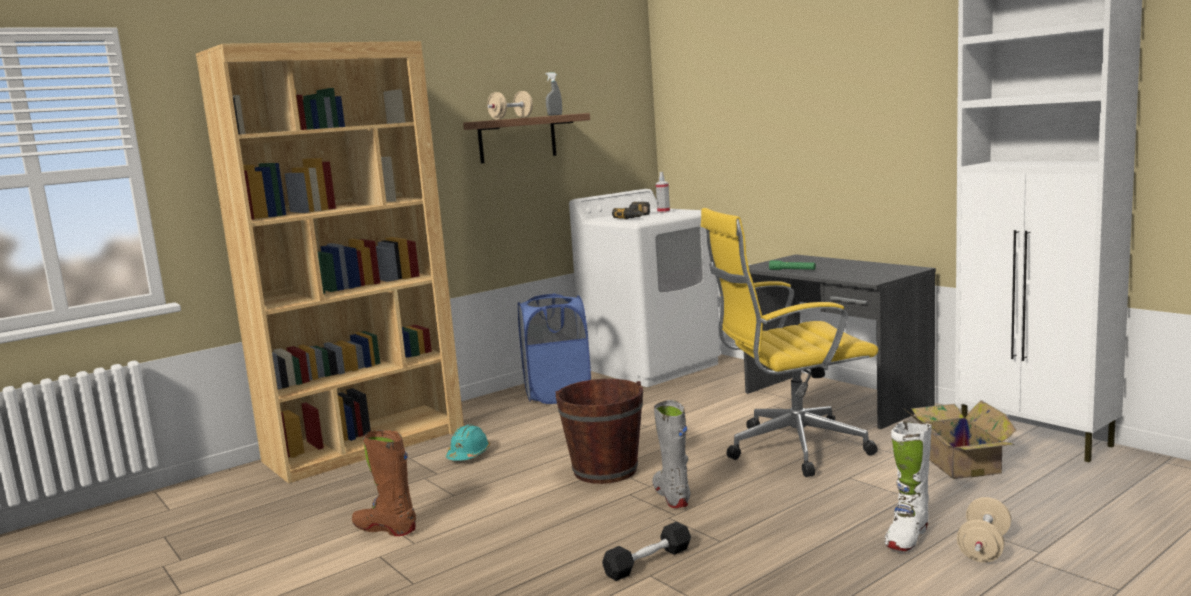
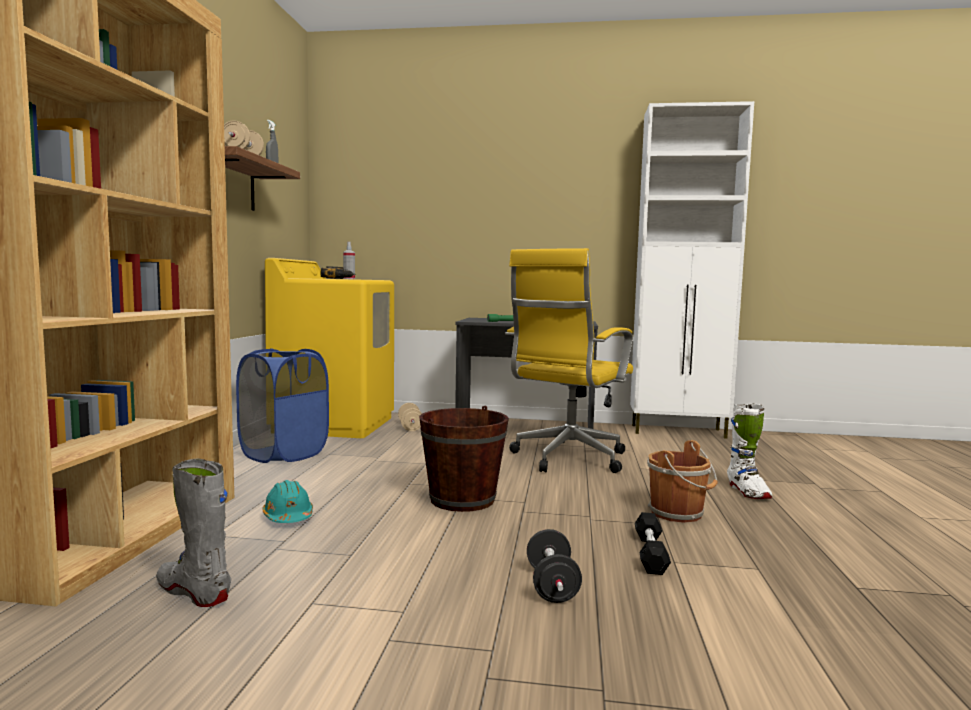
camera: 45 degrees left, 5 degrees down
brown boot [352,430,416,536] -> none
white washing machine [569,189,721,387] -> yellow washing machine [265,258,394,438]
grey boot [652,400,690,508] -> grey boot moved to [156,459,231,607]
cardboard box [903,400,1016,479] -> none
beige dumbbell [957,497,1011,563] -> beige dumbbell moved to [398,403,422,431]
none -> black dumbbell [527,529,582,603]
none -> brown bucket [647,440,718,523]

